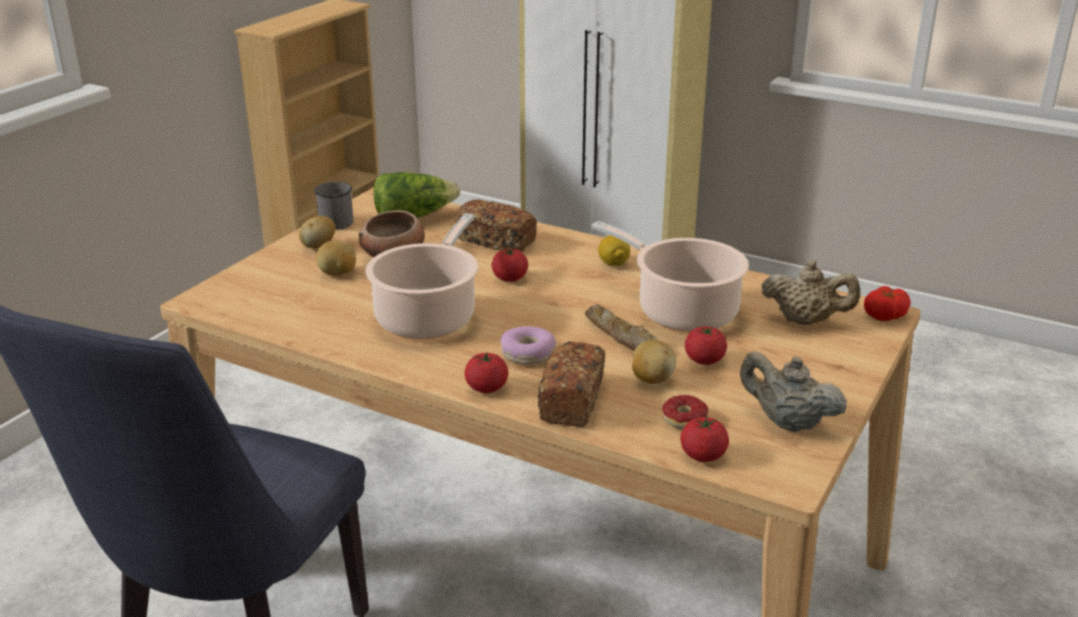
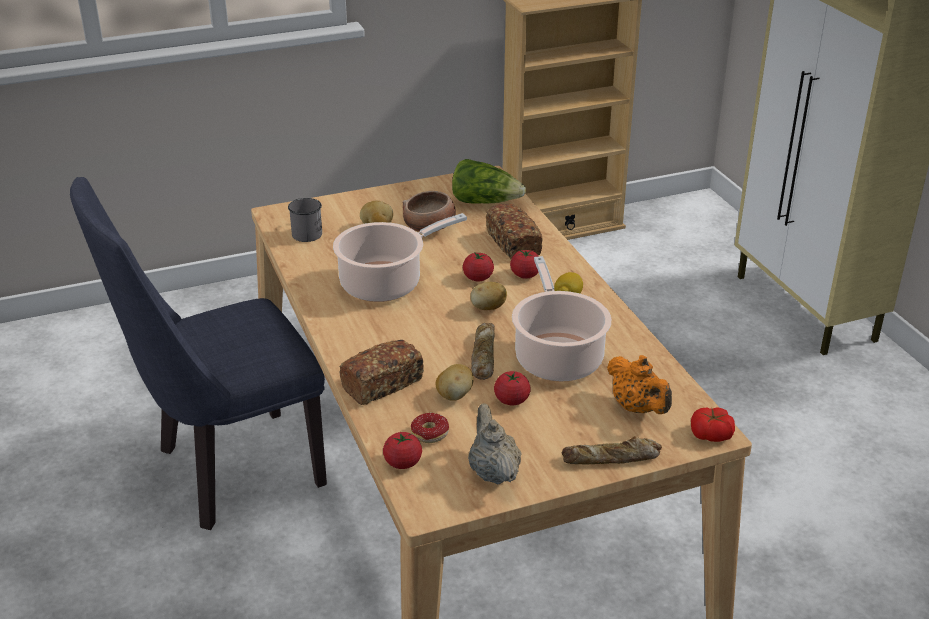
camera: 40 degrees right, 5 degrees up
potato [299,216,336,248] -> potato moved to [470,282,507,310]
grey mug [314,182,353,230] -> grey mug moved to [288,198,322,242]
tomato [465,352,508,393] -> tomato moved to [510,250,539,279]
donut [501,326,557,365] -> none
beige teapot [762,260,860,325] -> orange teapot [607,355,672,414]
none -> bread [562,436,662,464]

